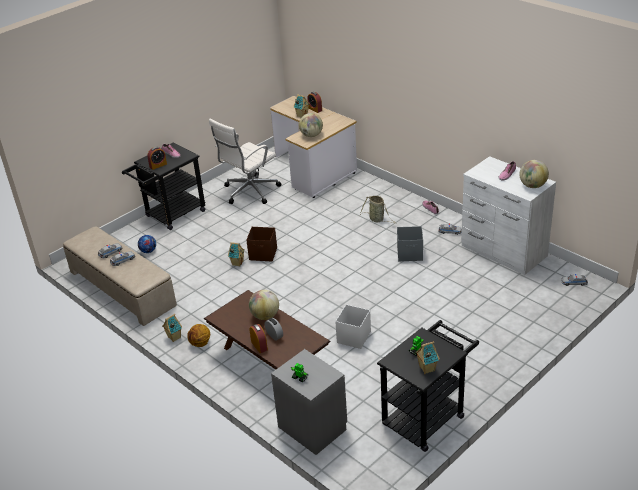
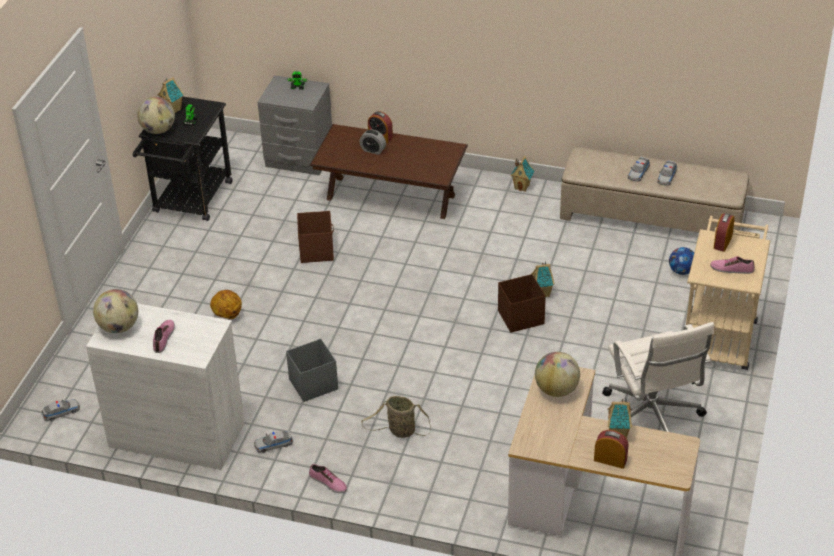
camera: 150 degrees right, 5 degrees up
black cart [122,143,205,230] -> beige cart [686,216,770,370]
basketball [187,324,210,347] -> basketball moved to [210,290,242,319]
white office chair [209,119,282,204] -> white office chair turned 150 degrees clockwise [602,322,714,432]
globe [249,290,279,320] -> globe moved to [137,97,175,134]
white storage box [335,304,371,349] -> brown storage box [297,211,334,263]

